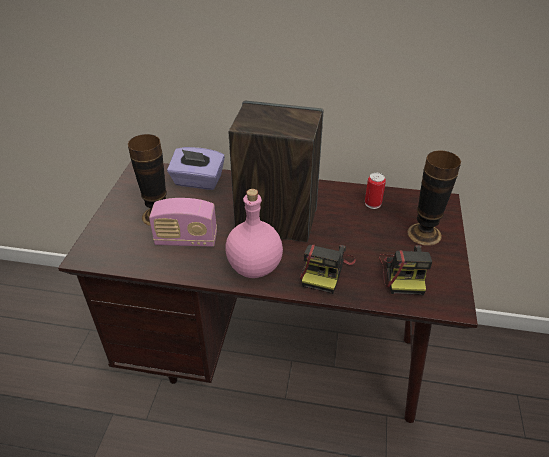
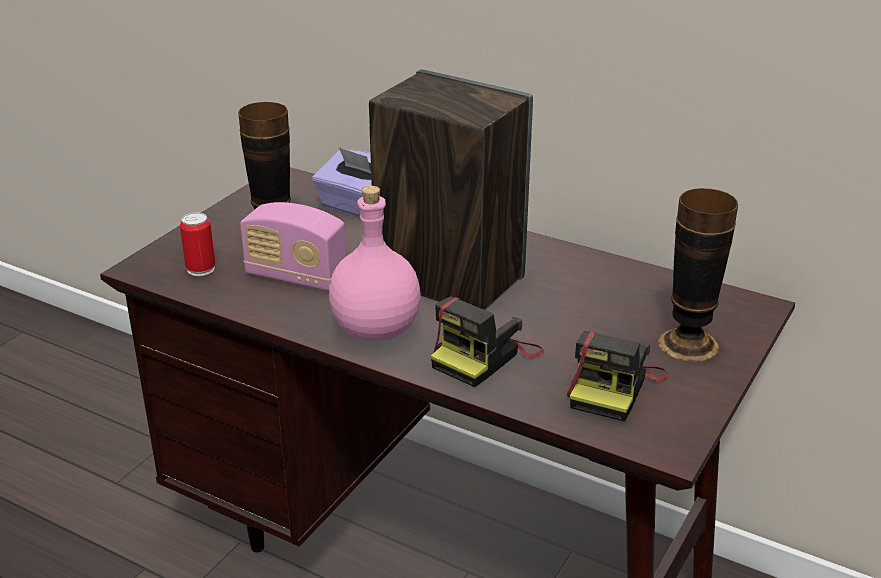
camera: 20 degrees right, 10 degrees down
can [365,173,386,209] -> can moved to [180,212,215,276]

